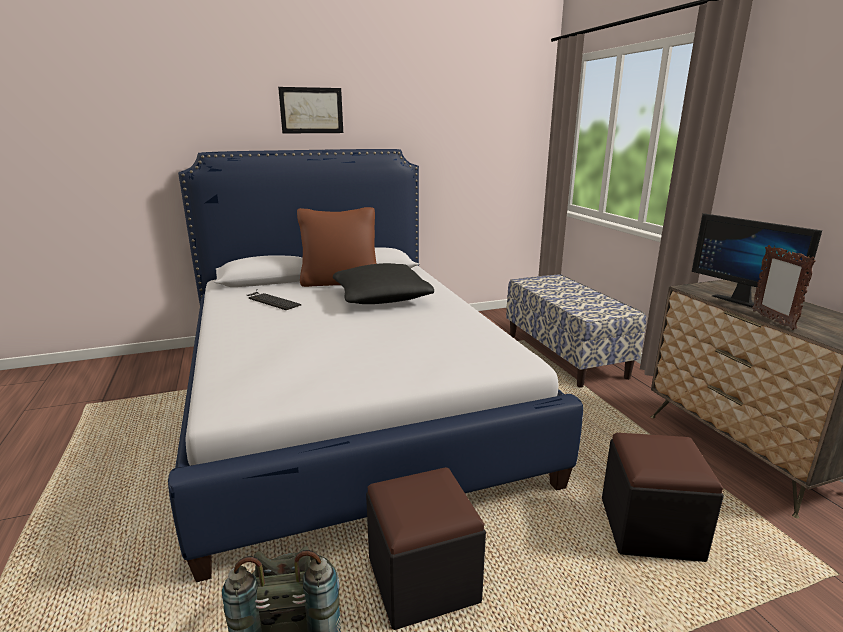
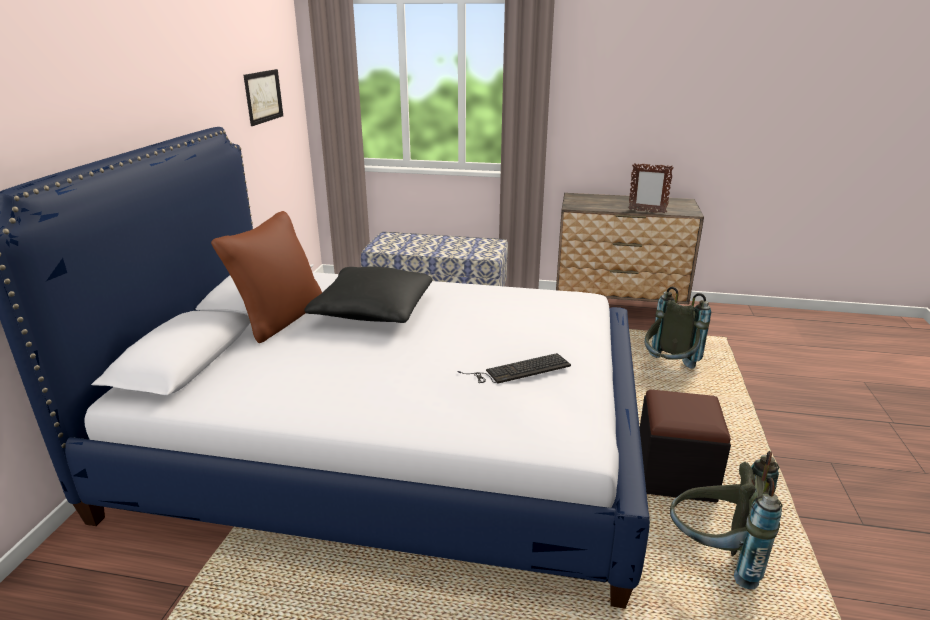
camera: 60 degrees left, 5 degrees up
keyboard [247,289,301,310] -> keyboard moved to [458,353,571,384]
picture [278,87,343,133] -> picture moved to [244,69,283,126]
black ottoman [602,433,724,562] -> grey backpack [645,287,711,369]
monitor [692,213,822,312] -> none

